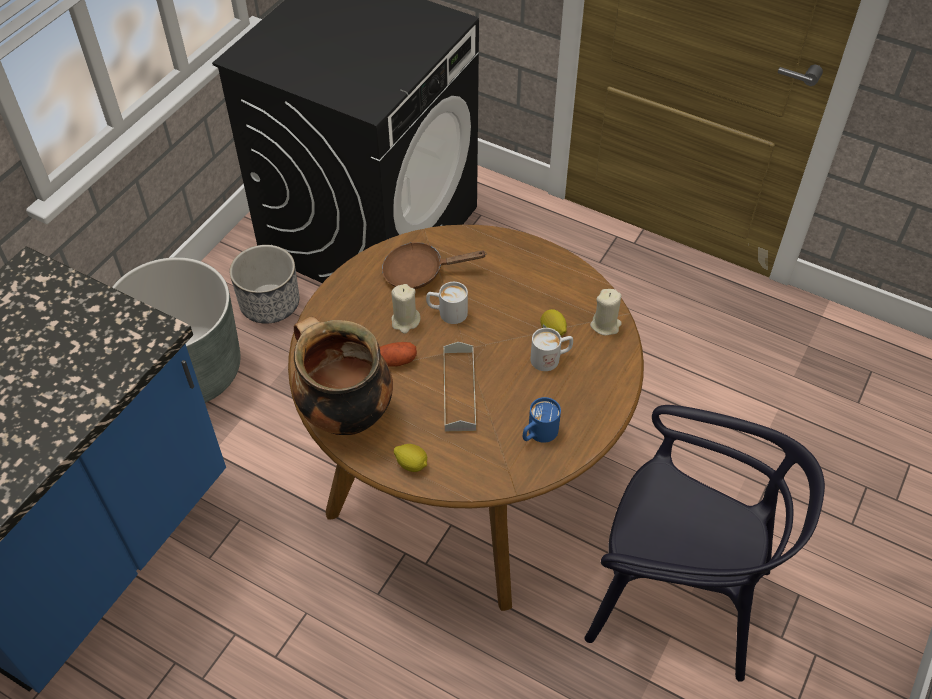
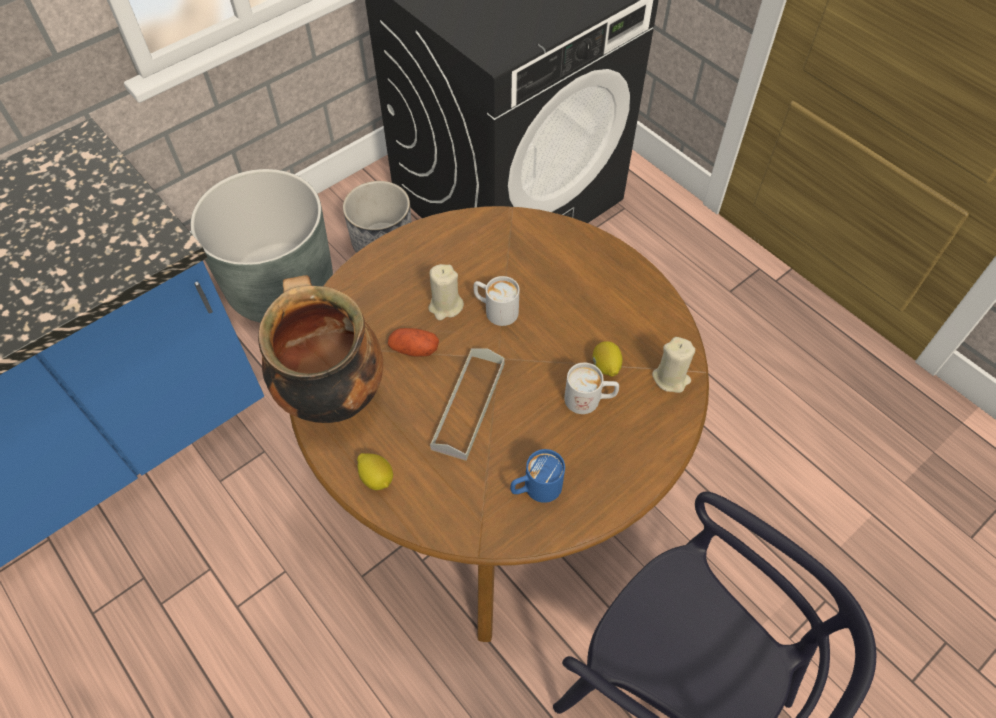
camera: 20 degrees right, 5 degrees up
brown frying pan [382,242,487,289] -> none

